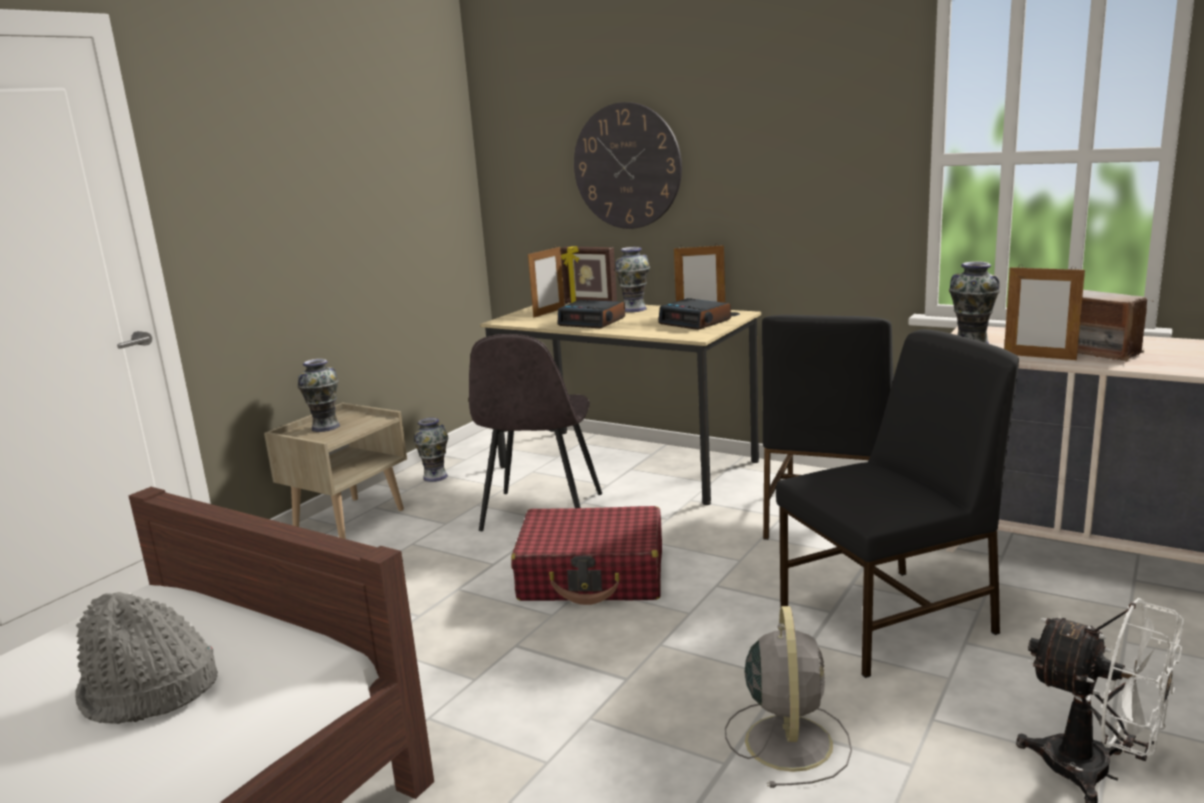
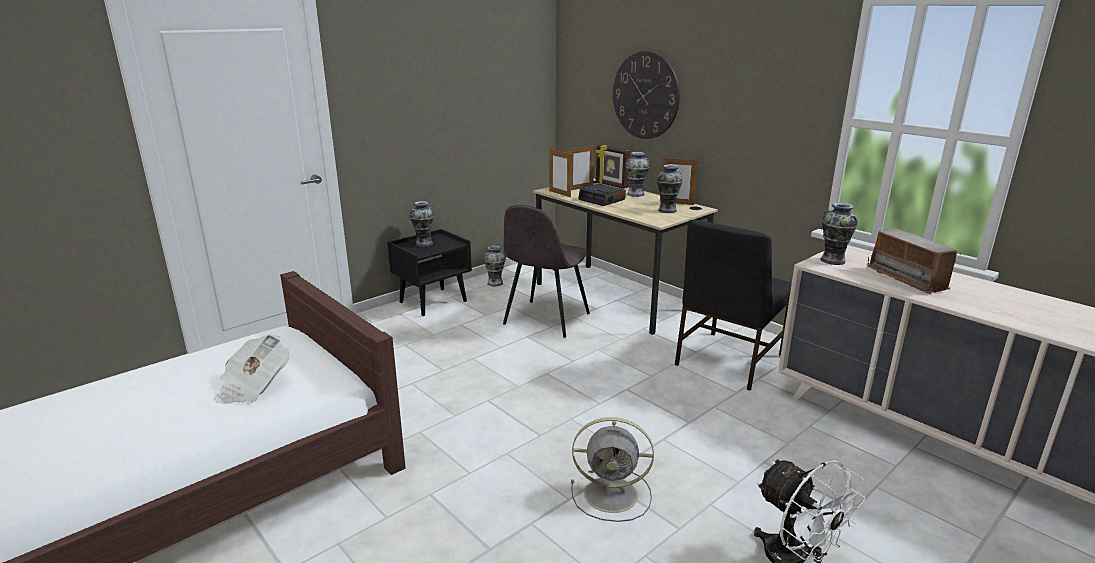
camera: 15 degrees right, 5 degrees up
grey hat [75,592,218,724] -> newspaper [215,334,289,404]
beige nightstand [264,402,407,539] -> black nightstand [387,229,472,316]
red suitcase [511,506,662,605] -> none
alarm clock [658,298,731,330] -> vase [656,165,683,213]
grey fan [725,606,852,788] -> grey fan turned 75 degrees clockwise [571,417,654,522]
black chair [776,329,1019,678] -> none
picture frame [1004,265,1085,360] -> picture frame moved to [549,149,572,197]

